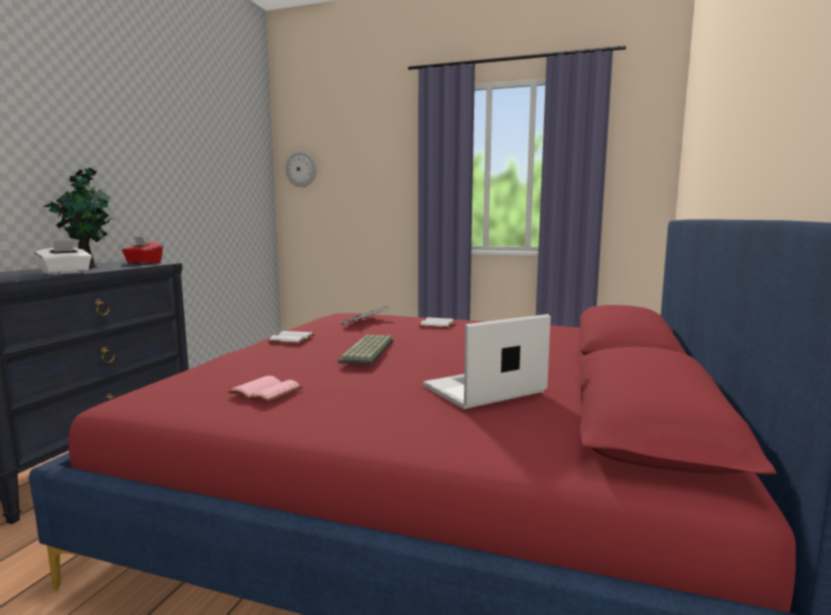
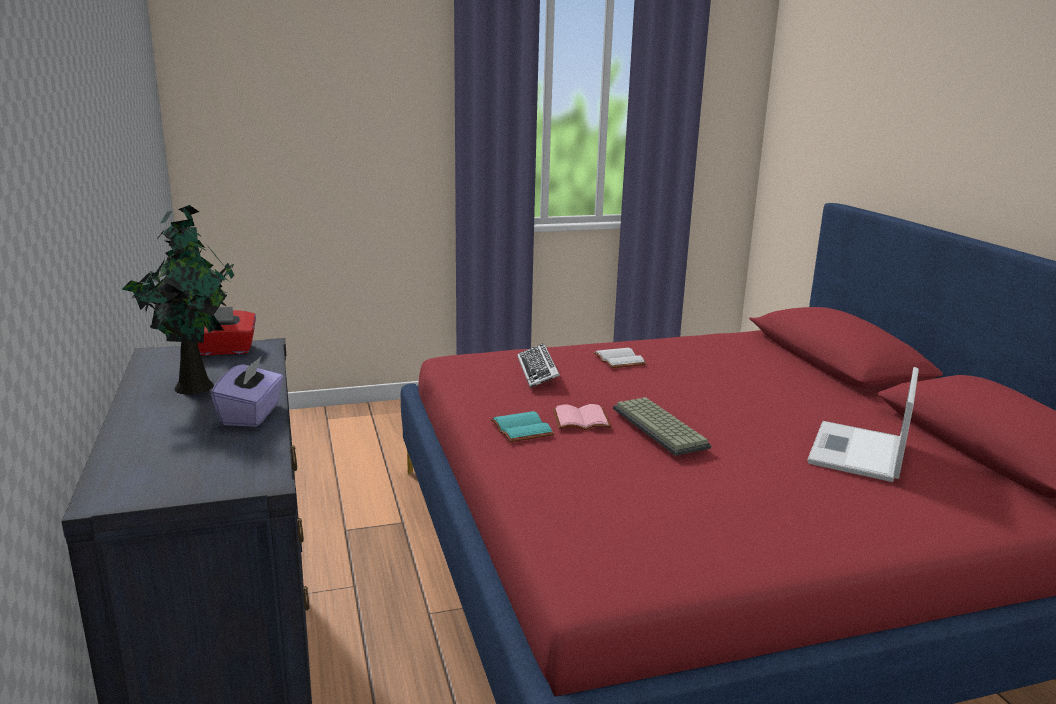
camera: 35 degrees left, 10 degrees up
white tissue box [35,240,92,275] -> purple tissue box [211,357,283,427]
pink book [228,376,303,403] -> pink book moved to [553,404,611,430]
white book [267,331,315,344] -> turquoise book [491,411,554,442]
wall clock [286,151,316,187] -> none

